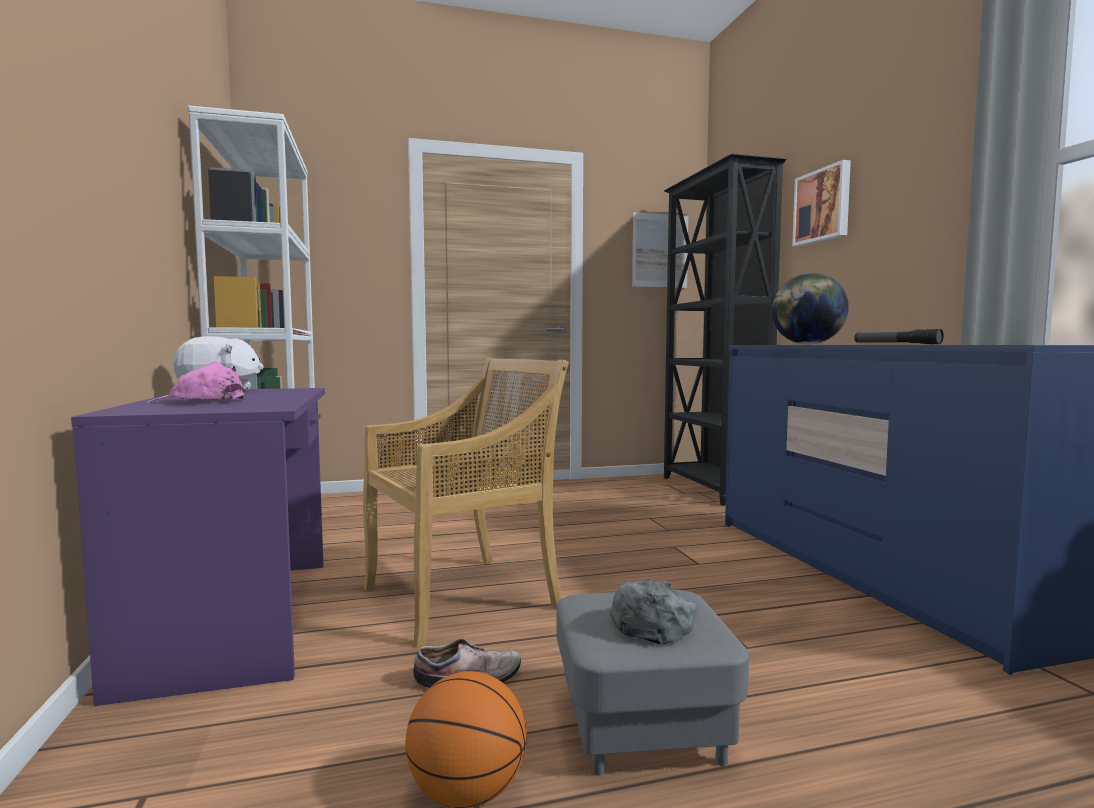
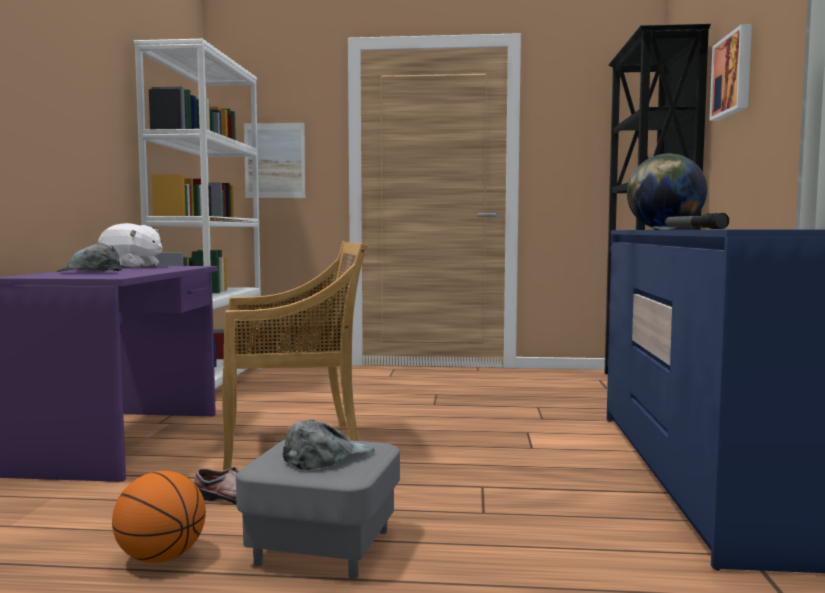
camera: 20 degrees right, 0 degrees up
pink cap [146,361,244,403] -> grey cap [57,242,122,272]
picture [632,210,689,290] -> picture moved to [244,121,306,200]

